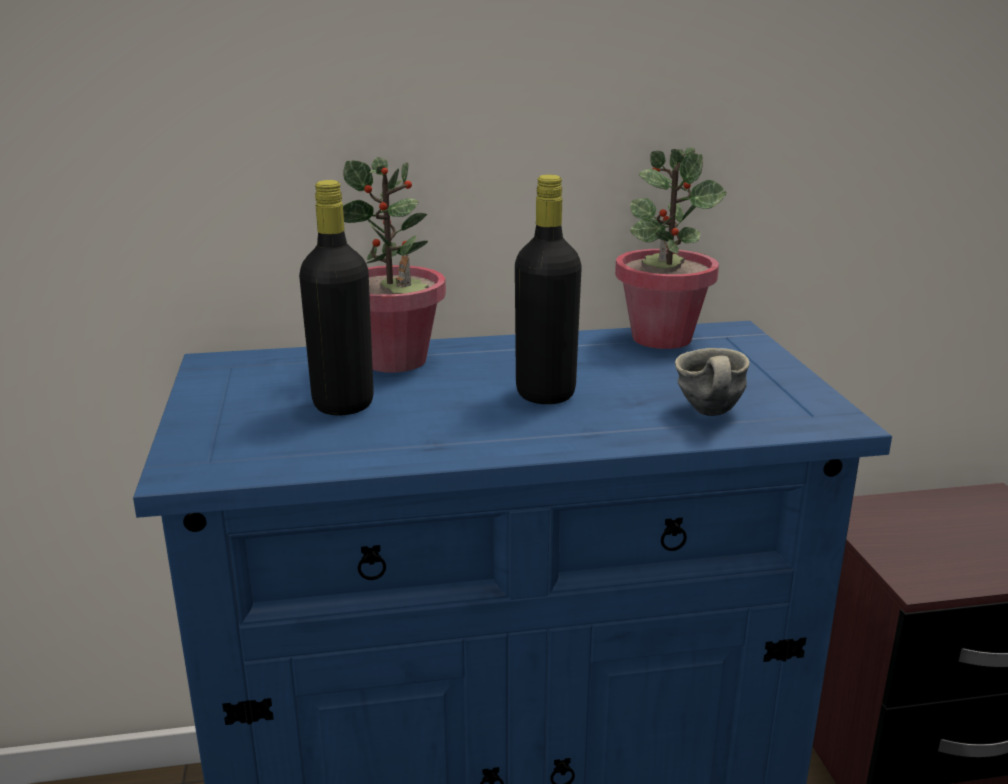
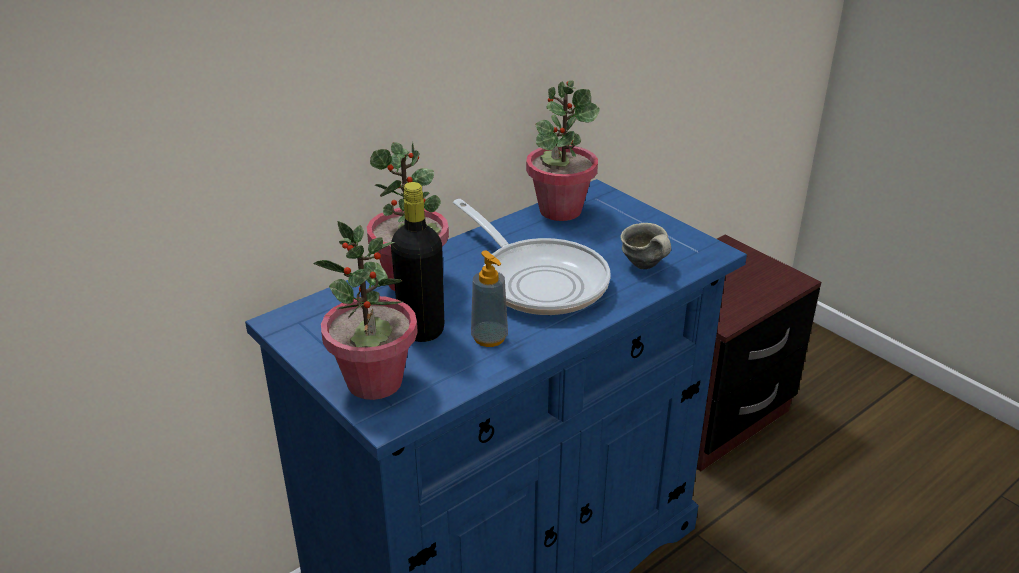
camera: 30 degrees left, 10 degrees up
black bottle [515,174,582,404] -> frying pan [453,199,611,315]
none -> potted plant [313,221,418,400]
none -> soap dispenser [471,250,508,347]

